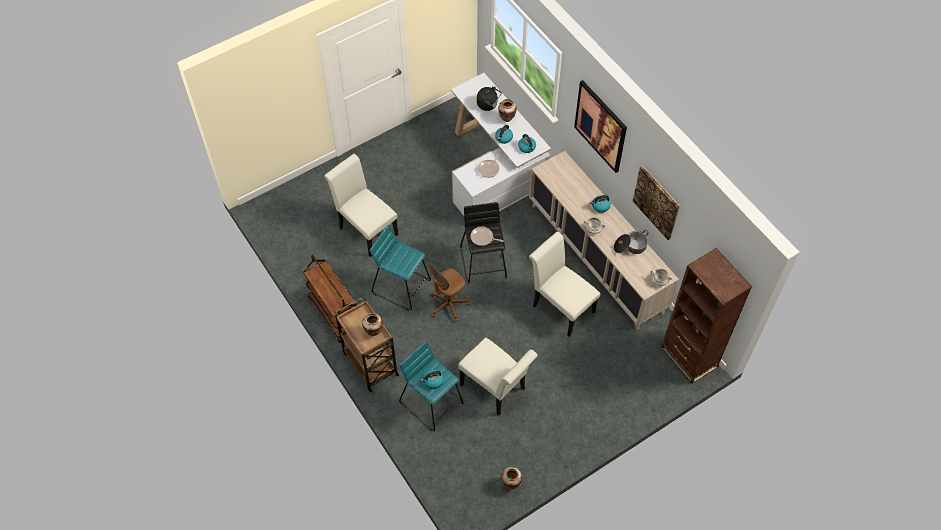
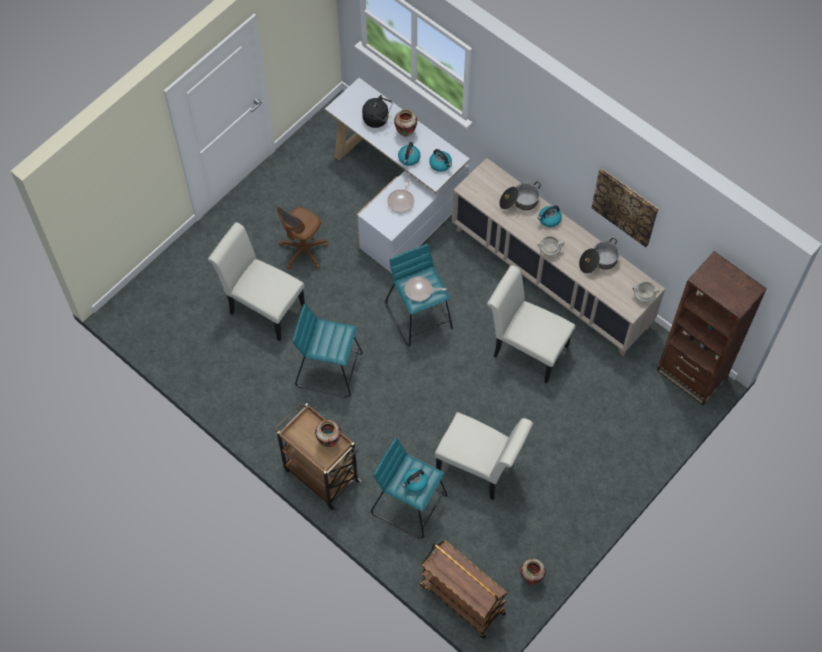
camera: 15 degrees left, 5 degrees up
brown cart [303,255,357,343] -> brown cart moved to [420,540,507,639]
brown office chair [429,262,470,322] -> brown office chair moved to [276,205,328,270]
black stool [460,202,507,284] -> turquoise stool [385,244,453,347]
picture [574,80,627,173] -> none
none -> cooking pot [499,182,541,210]

